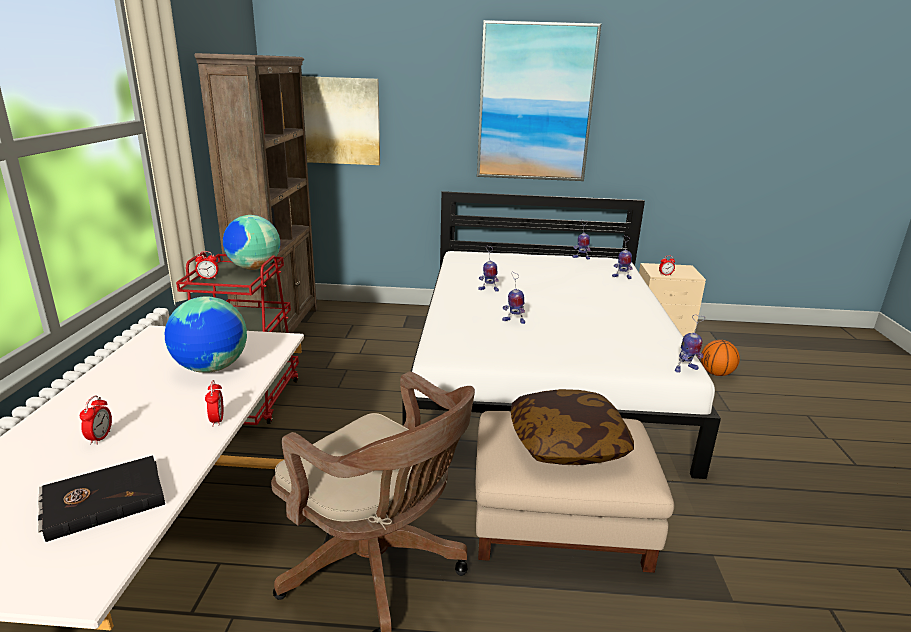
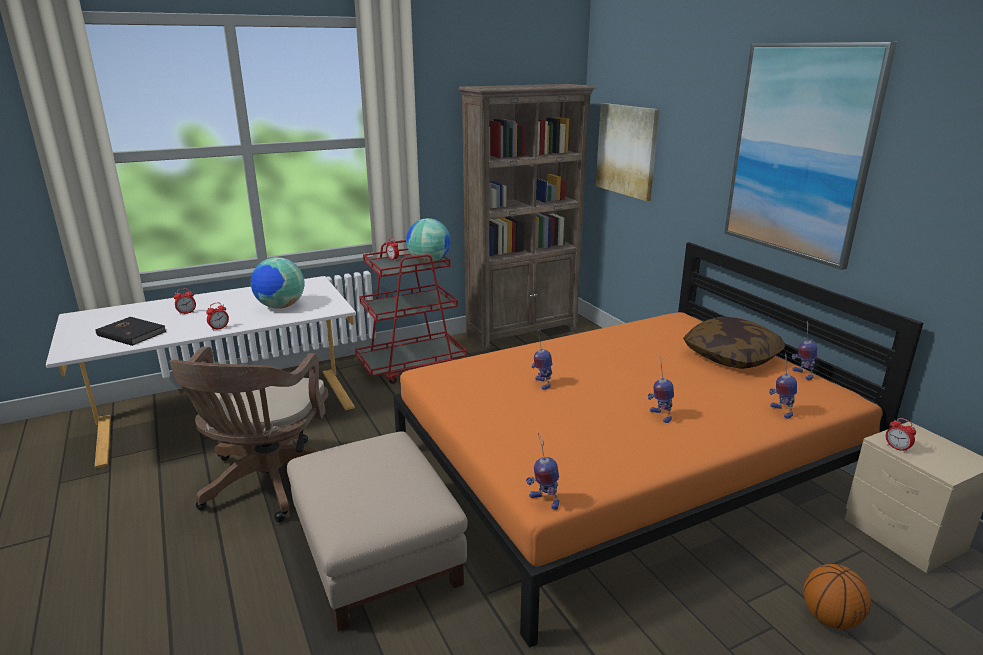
camera: 60 degrees right, 0 degrees up
white bed [402,191,721,479] -> orange bed [393,242,923,648]
toy robot [478,245,499,292] -> toy robot moved to [648,357,674,423]
pillow [511,389,634,465] -> pillow moved to [683,317,785,369]

